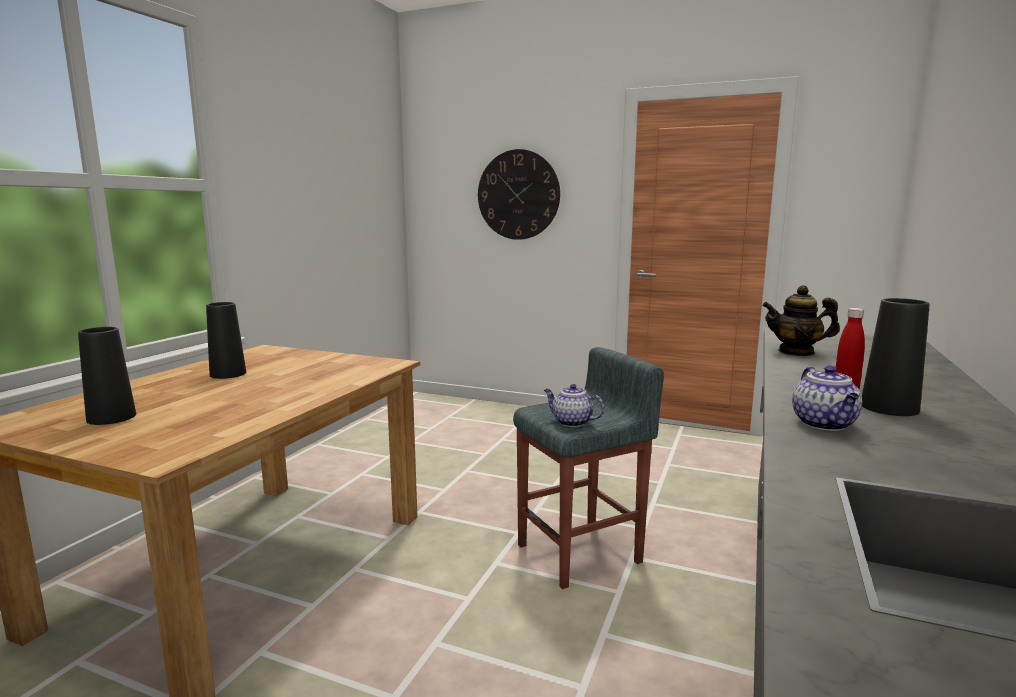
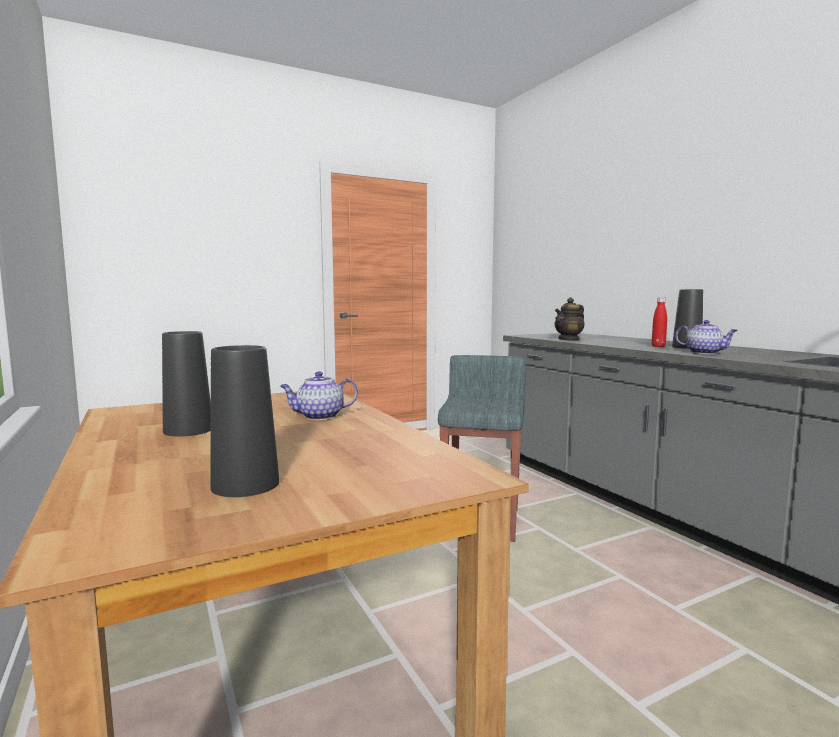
camera: 50 degrees left, 5 degrees down
wall clock [478,149,560,240] -> none
teapot [544,384,604,427] -> teapot moved to [280,371,358,420]

